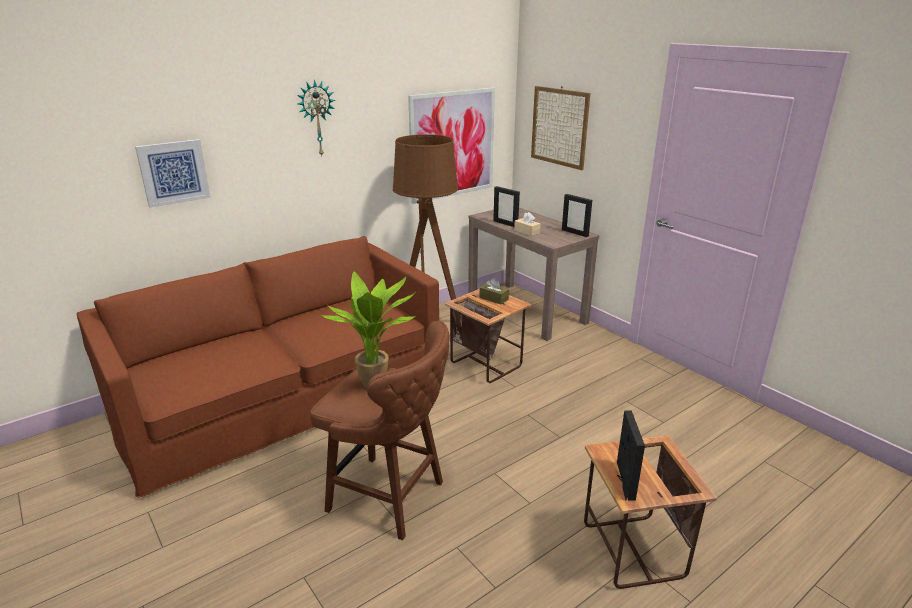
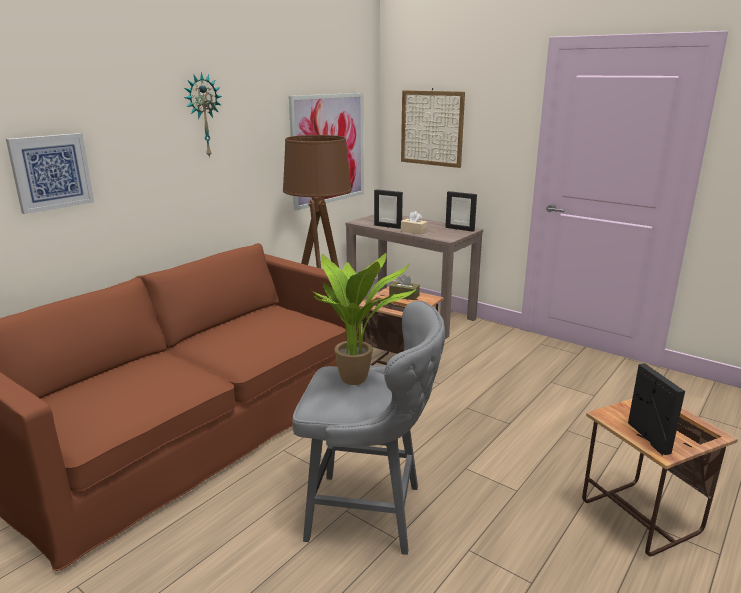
camera: 15 degrees left, 5 degrees down
brown stool [310,321,449,540] -> grey stool [292,301,445,555]

